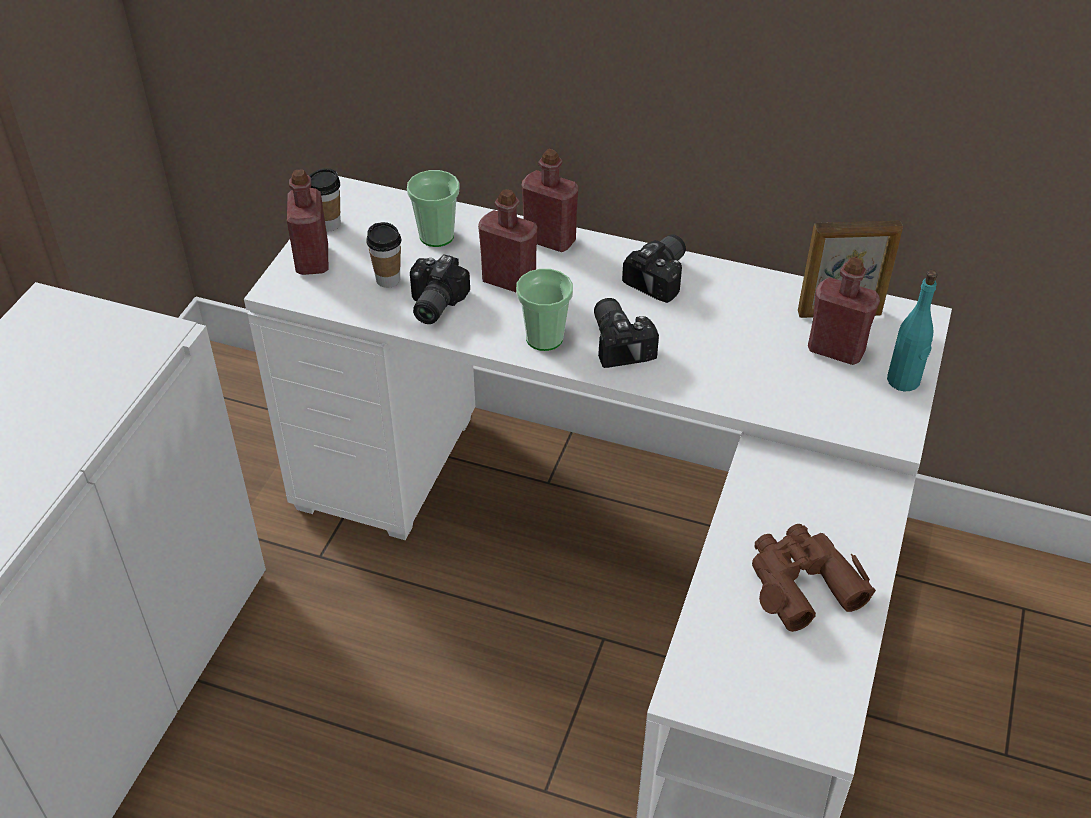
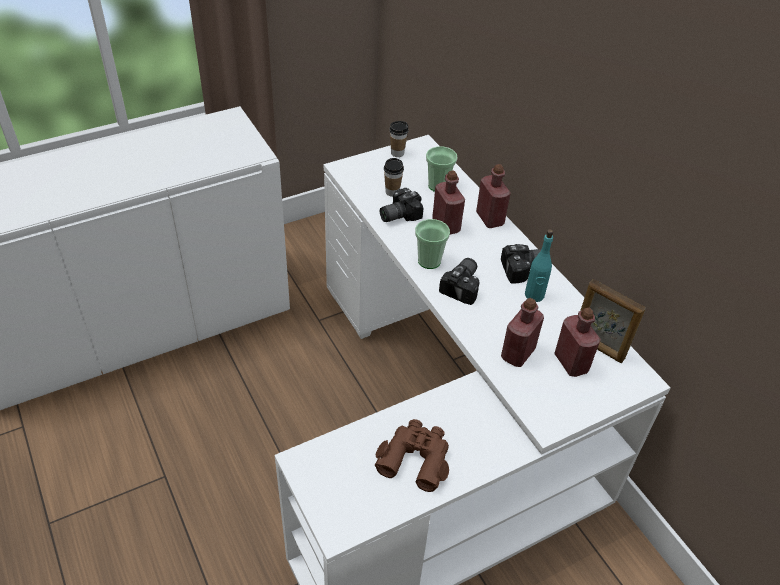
camera: 40 degrees right, 0 degrees up
red bottle [287,170,328,275] -> red bottle moved to [501,298,544,367]
turquoise bottle [887,270,937,391] -> turquoise bottle moved to [525,229,553,302]

